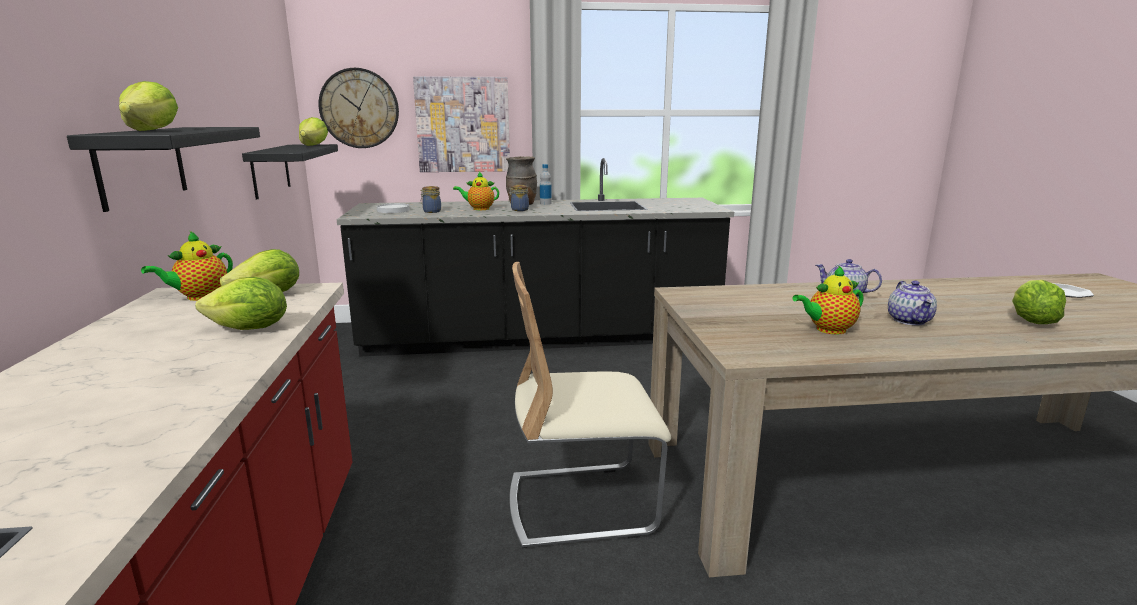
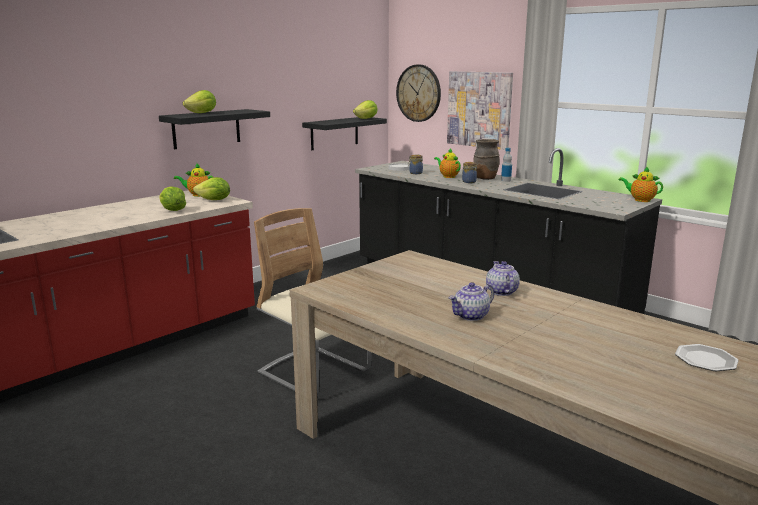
camera: 50 degrees right, 0 degrees up
teapot [792,265,863,335] -> teapot moved to [618,166,663,202]
lettuce [1012,280,1066,324] -> none

